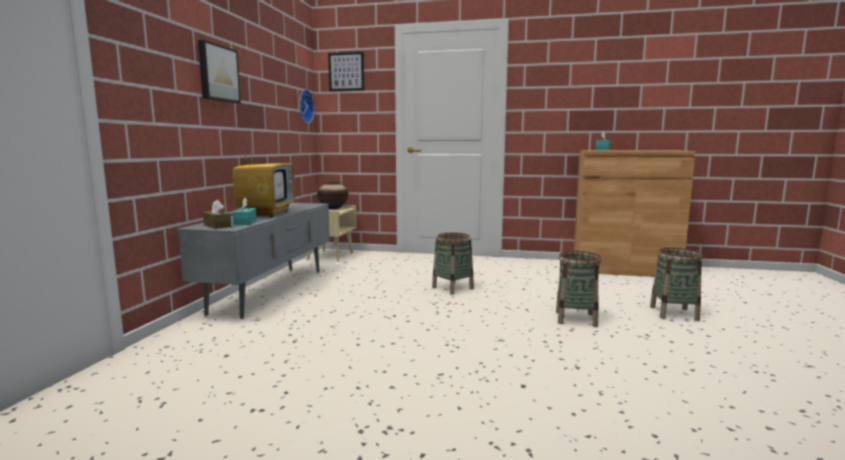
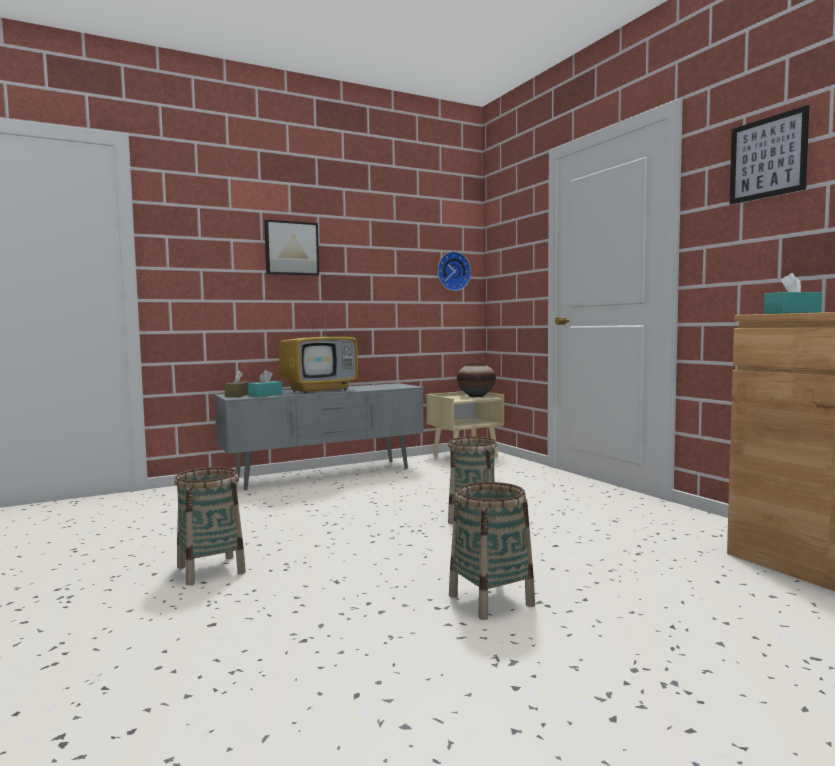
camera: 50 degrees right, 5 degrees down
picture [328,52,364,91] -> picture moved to [730,105,809,204]
basket [650,248,703,321] -> basket moved to [174,467,246,585]

